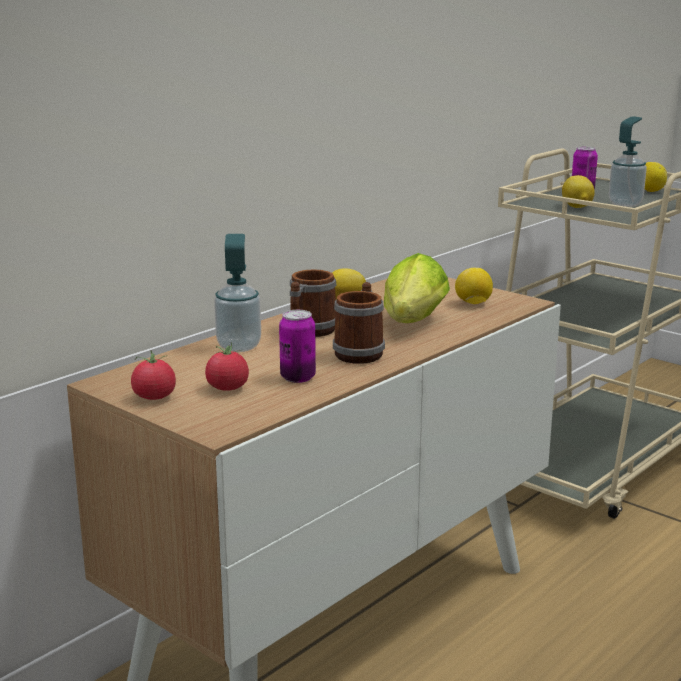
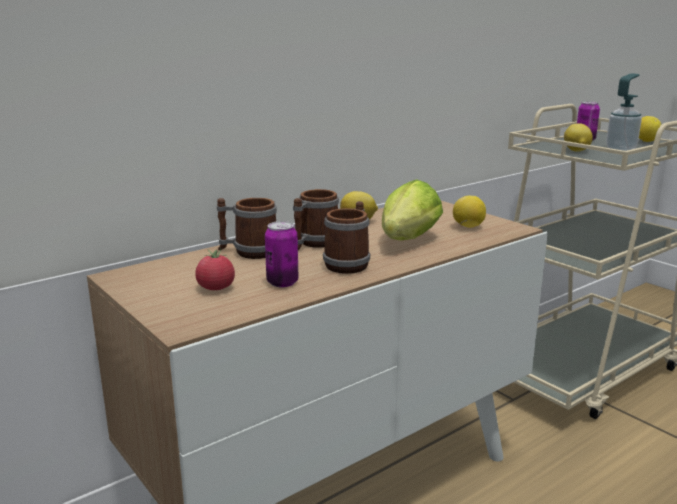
camera: 10 degrees right, 0 degrees up
tomato [131,350,176,400] -> none
soap dispenser [214,234,261,352] -> mug [217,198,277,259]

